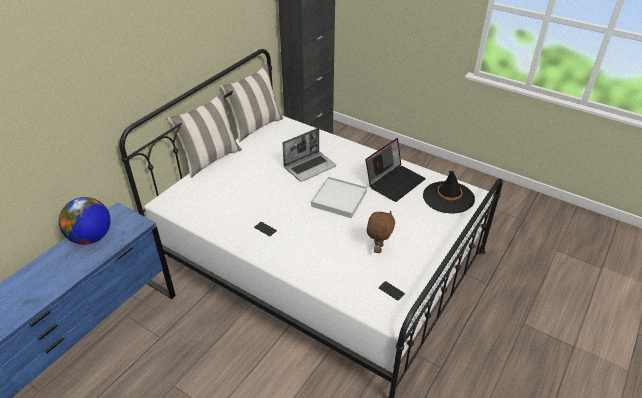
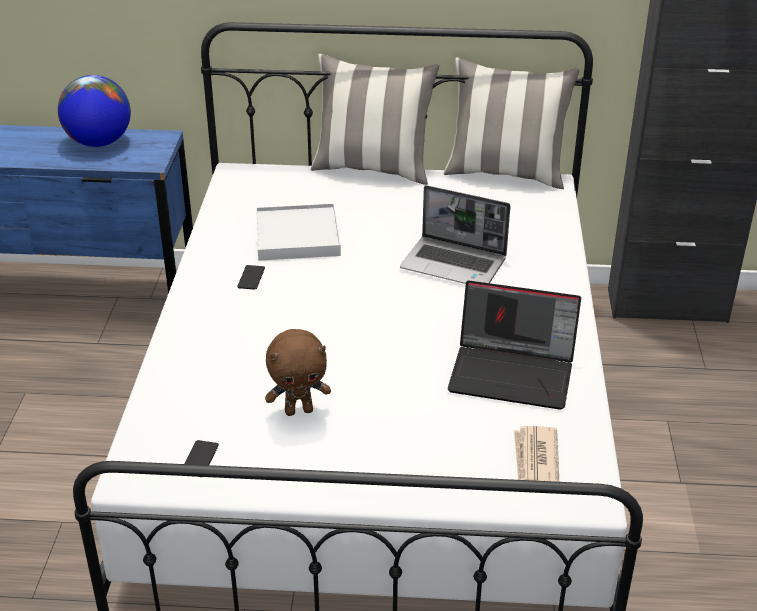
camera: 60 degrees right, 5 degrees down
white tray [311,177,367,218] -> white tray moved to [256,203,341,261]
black hat [423,171,475,214] -> newspaper [514,426,559,482]

